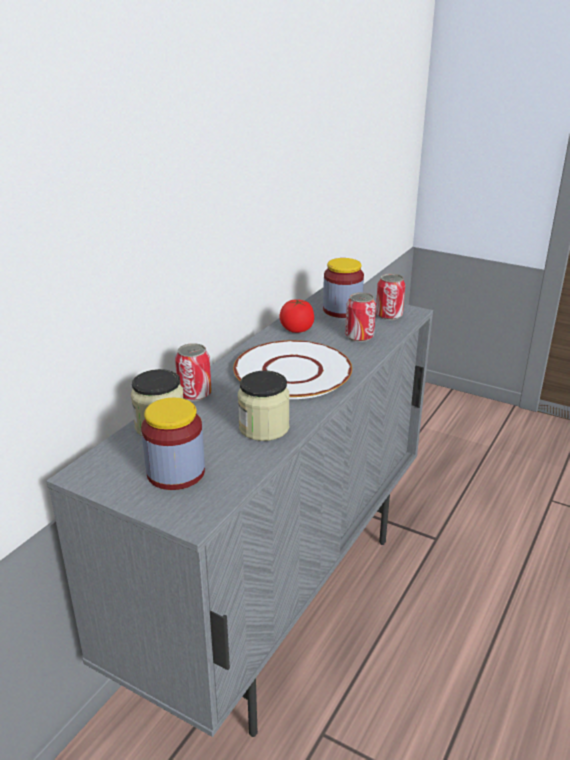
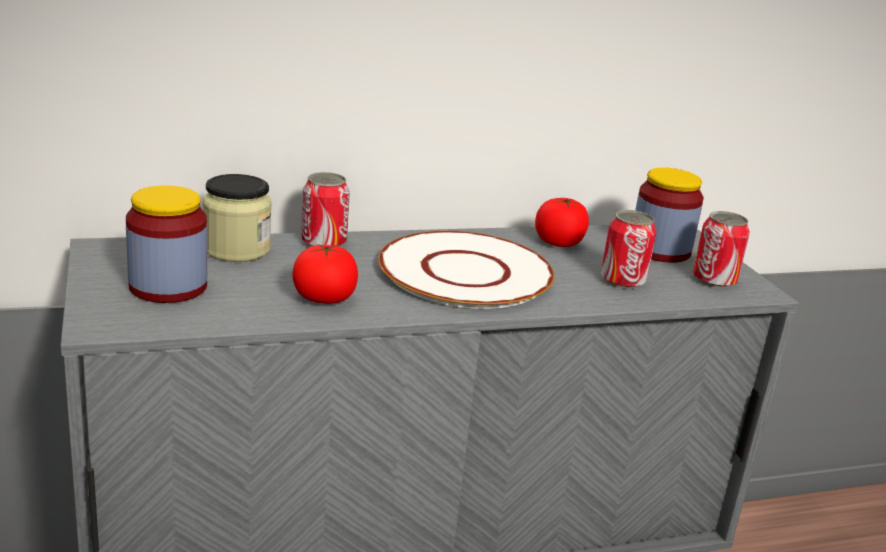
camera: 40 degrees right, 5 degrees down
jar [238,370,290,441] -> tomato [292,243,358,304]

